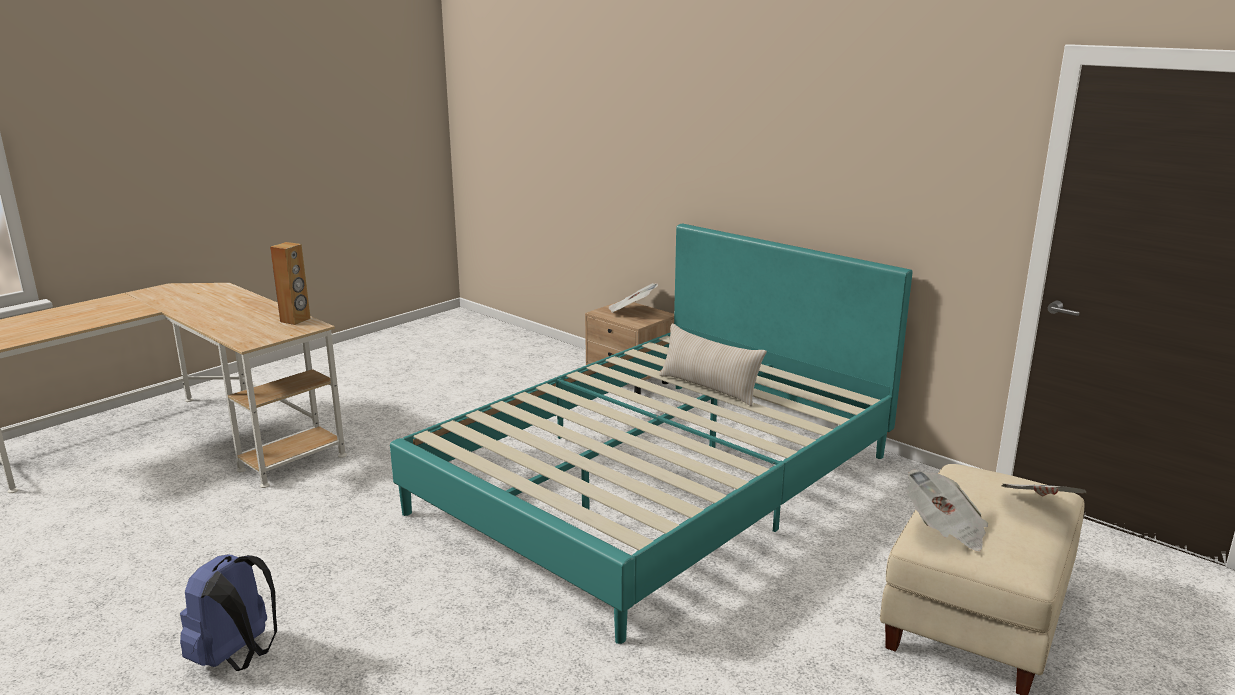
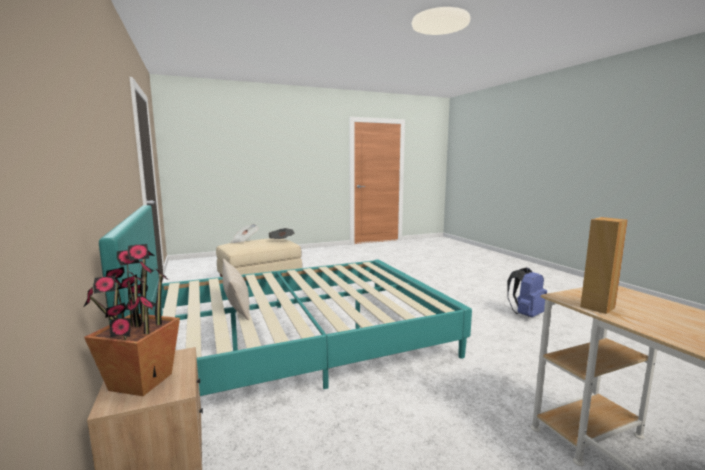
camera: 155 degrees left, 10 degrees down
newspaper [609,283,658,313] -> potted plant [84,244,180,396]

